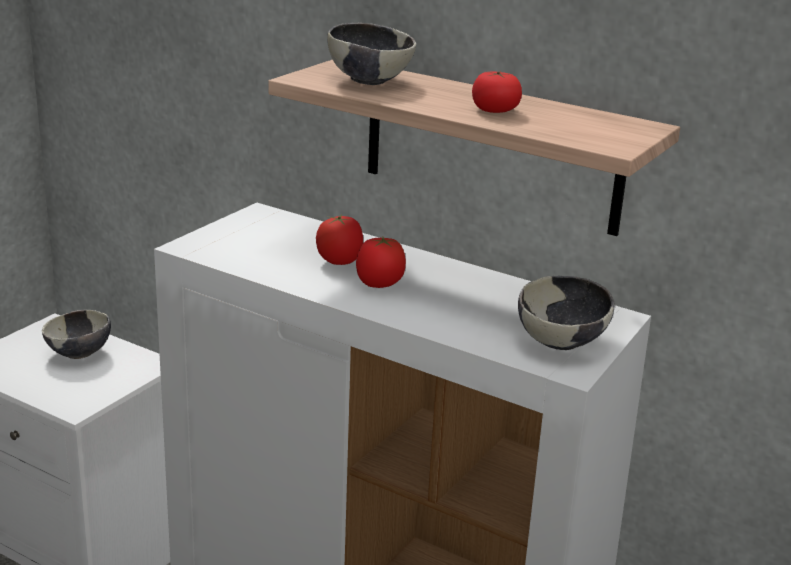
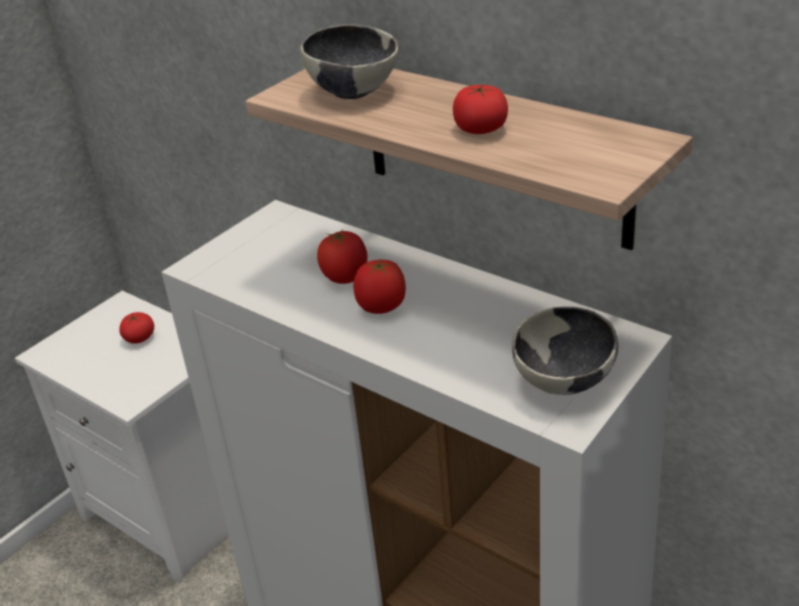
camera: 10 degrees right, 10 degrees up
bowl [42,310,111,359] -> tomato [119,312,154,344]

